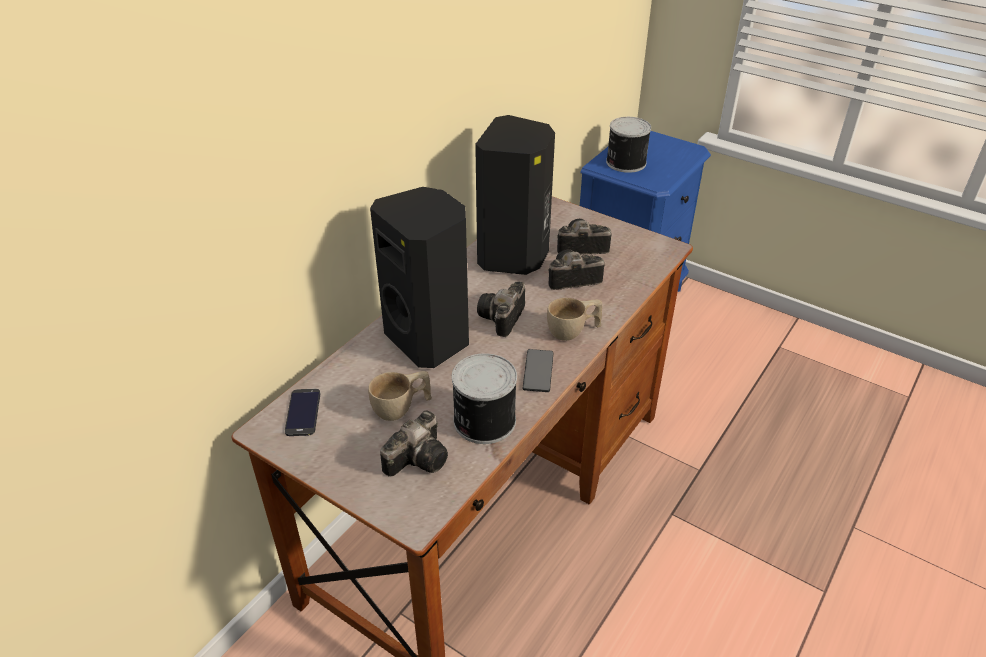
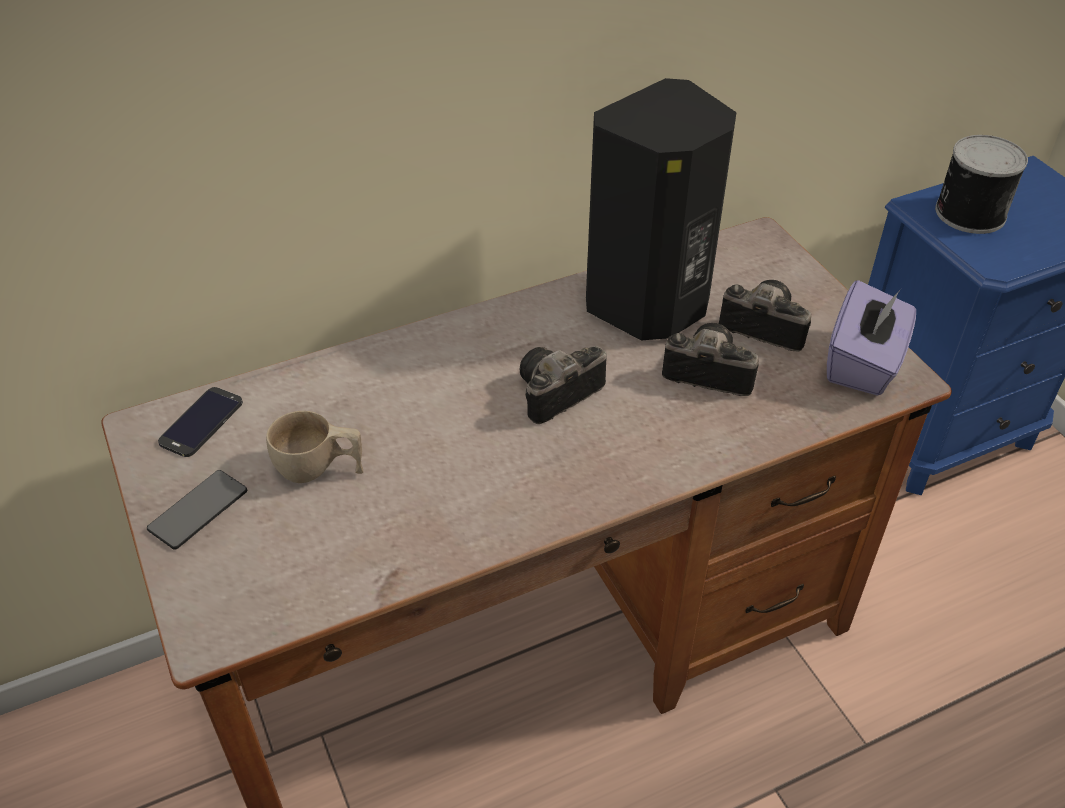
camera: 30 degrees right, 5 degrees up
black speaker [370,187,469,368] -> none
camera [380,410,448,477] -> none
can [452,353,517,444] -> none
phone [523,349,553,392] -> phone moved to [147,470,247,550]
beige cup [547,298,602,341] -> none
none -> purple tissue box [827,280,916,396]

